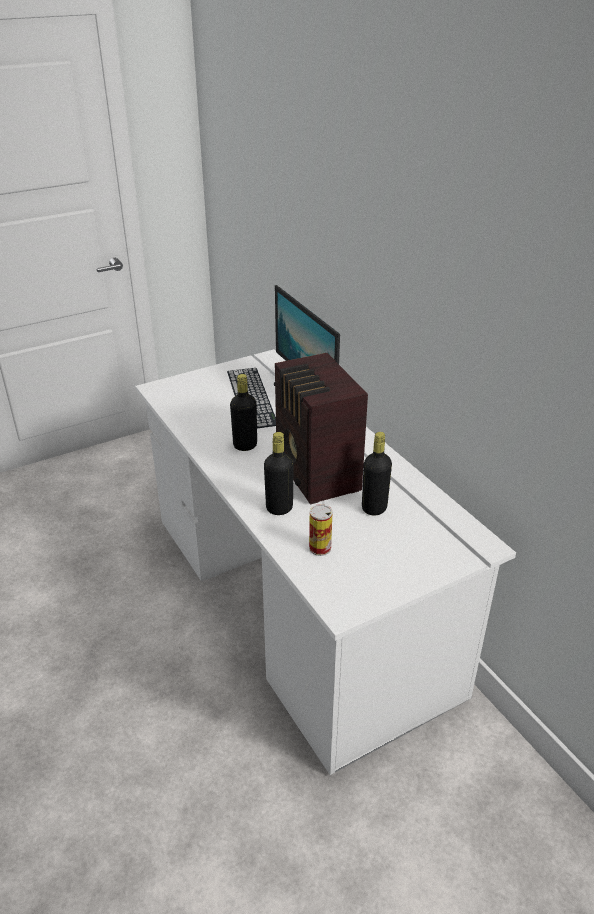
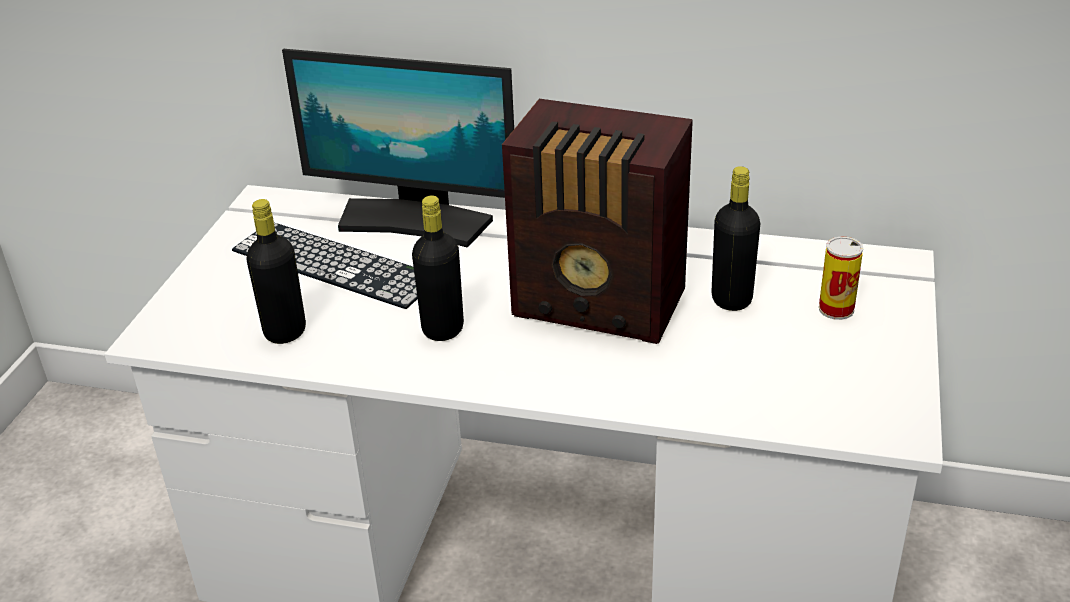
camera: 45 degrees left, 0 degrees up
black bottle [264,432,294,515] -> black bottle moved to [247,199,306,344]
can [309,504,333,556] -> can moved to [819,237,863,320]

